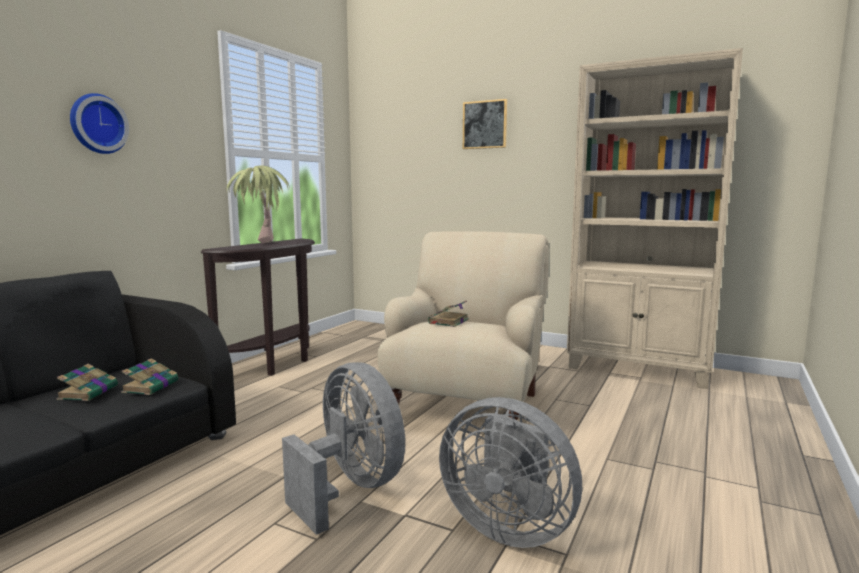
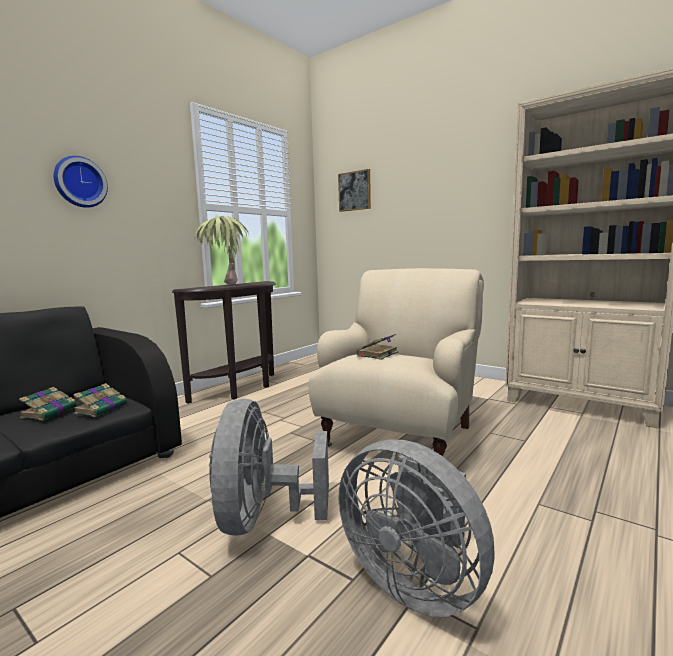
camera: 10 degrees right, 0 degrees up
grey fan [282,362,405,535] -> grey fan turned 150 degrees counterclockwise [209,399,329,536]
picture [463,99,507,149] -> picture moved to [338,169,371,212]

